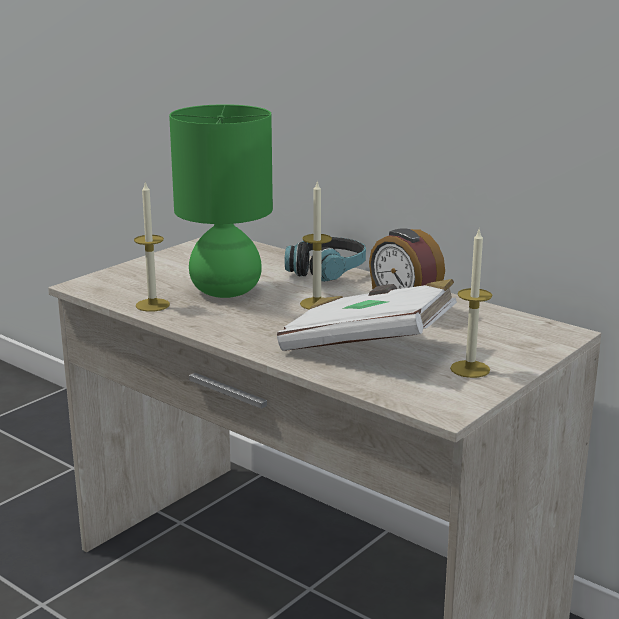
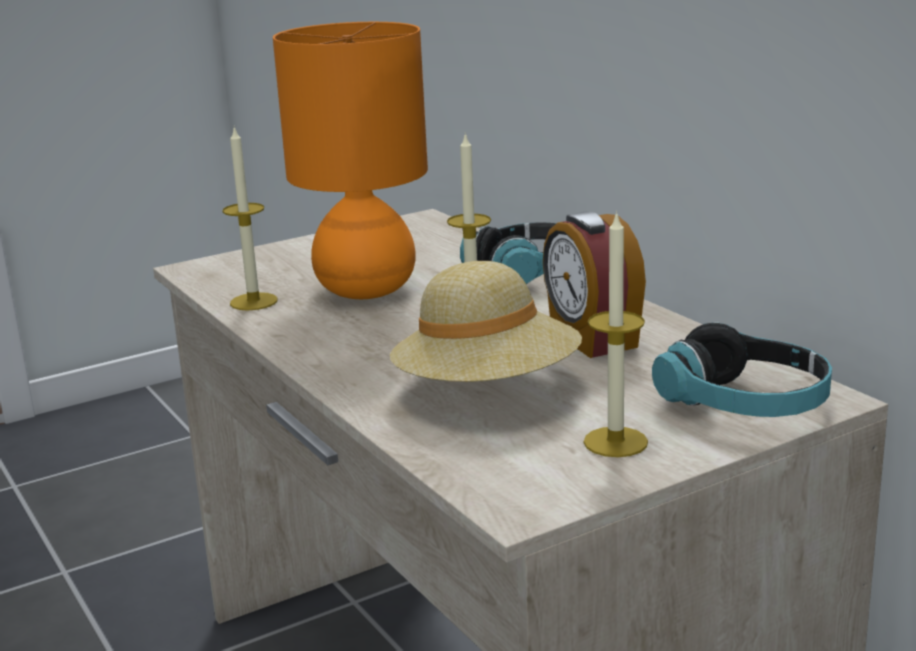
camera: 20 degrees right, 0 degrees up
green table lamp [169,104,273,298] -> orange table lamp [273,22,428,299]
white book [277,279,457,351] -> beige hat [390,261,582,382]
none -> headphones [652,322,832,417]

